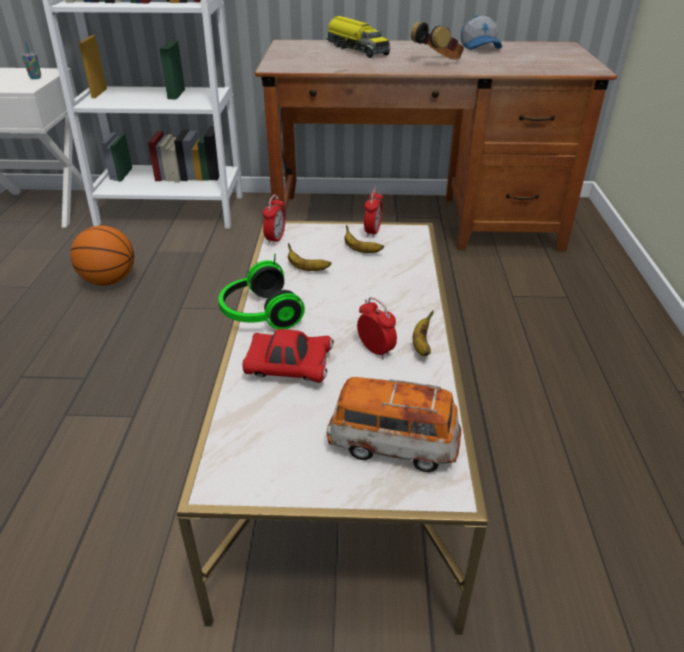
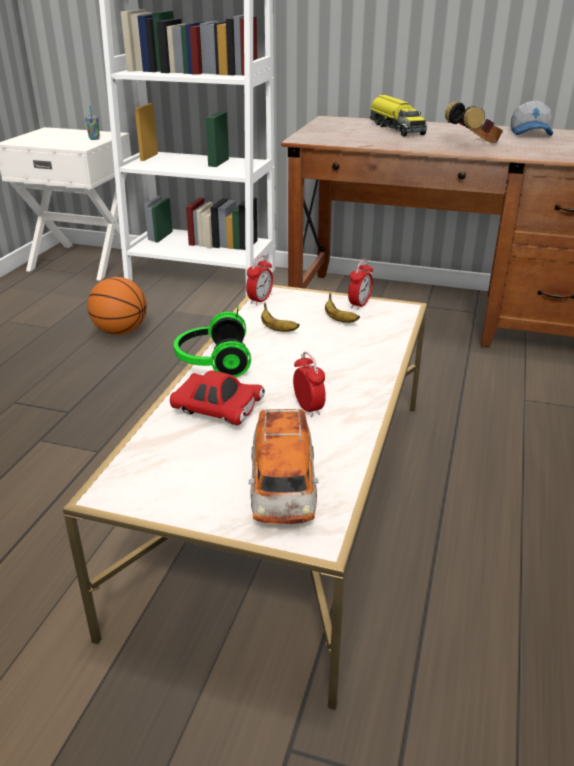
camera: 15 degrees right, 5 degrees down
toy car [326,377,461,472] -> toy car turned 120 degrees counterclockwise [248,408,319,524]
banana [413,310,434,356] -> none

